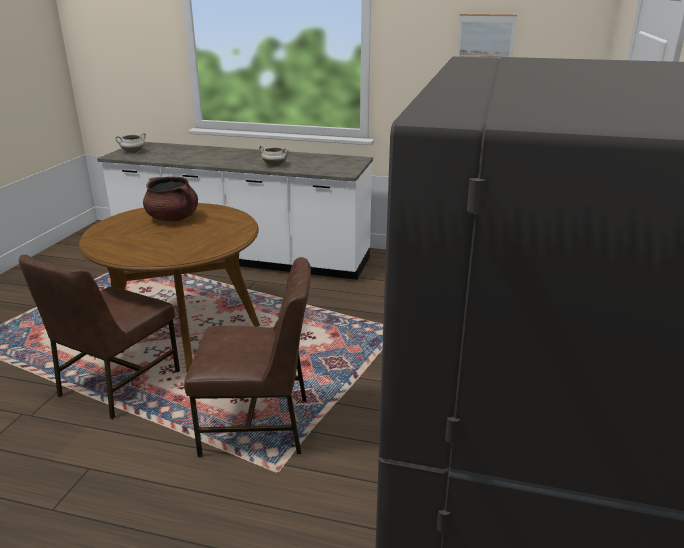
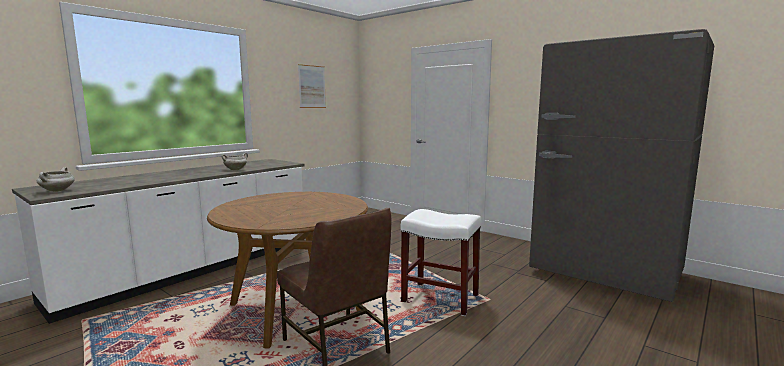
camera: 65 degrees left, 15 degrees down
brown cooking pot [143,177,198,222] -> none
brown chair [184,257,311,457] -> white stool [401,209,481,316]

